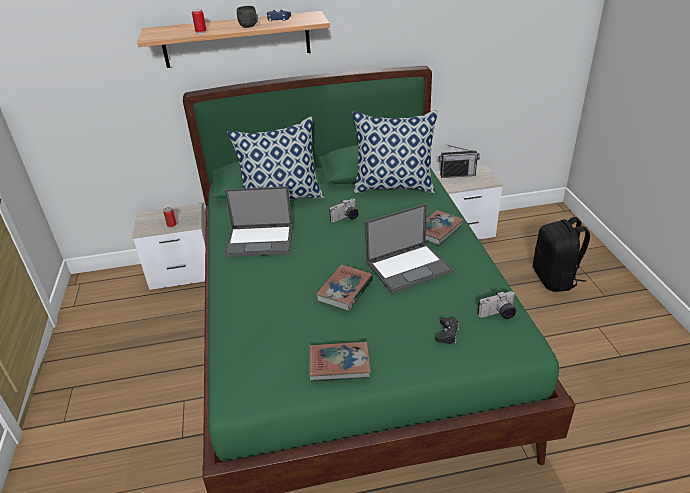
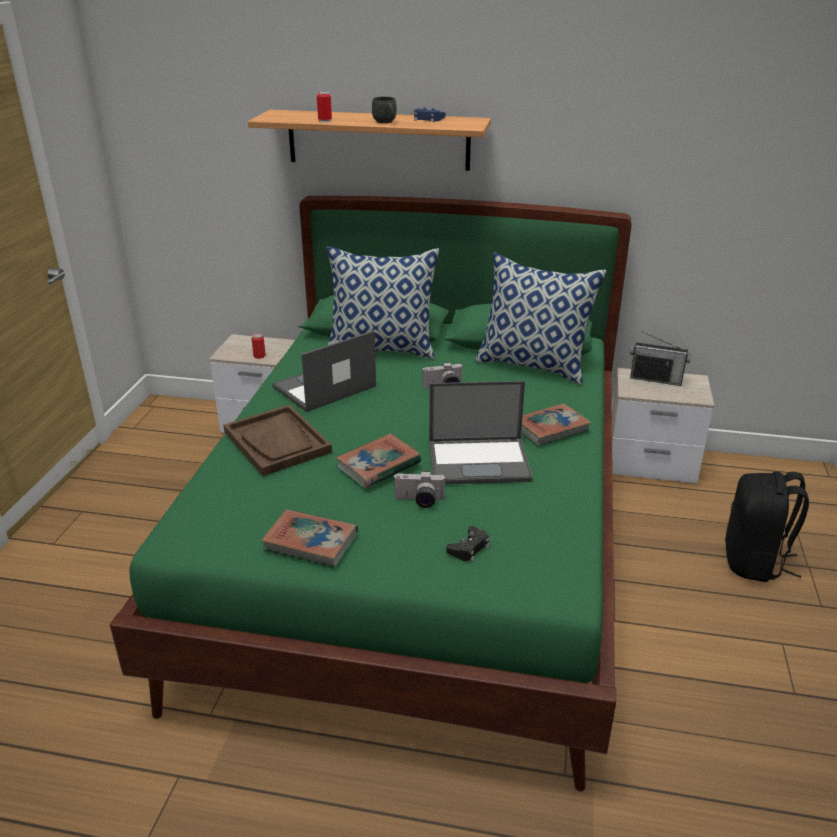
camera: 20 degrees right, 5 degrees down
laptop [224,186,293,257] -> laptop turned 120 degrees clockwise [272,330,376,412]
camera [478,291,516,319] -> camera moved to [394,471,445,508]
none -> brown tray [223,405,332,476]

